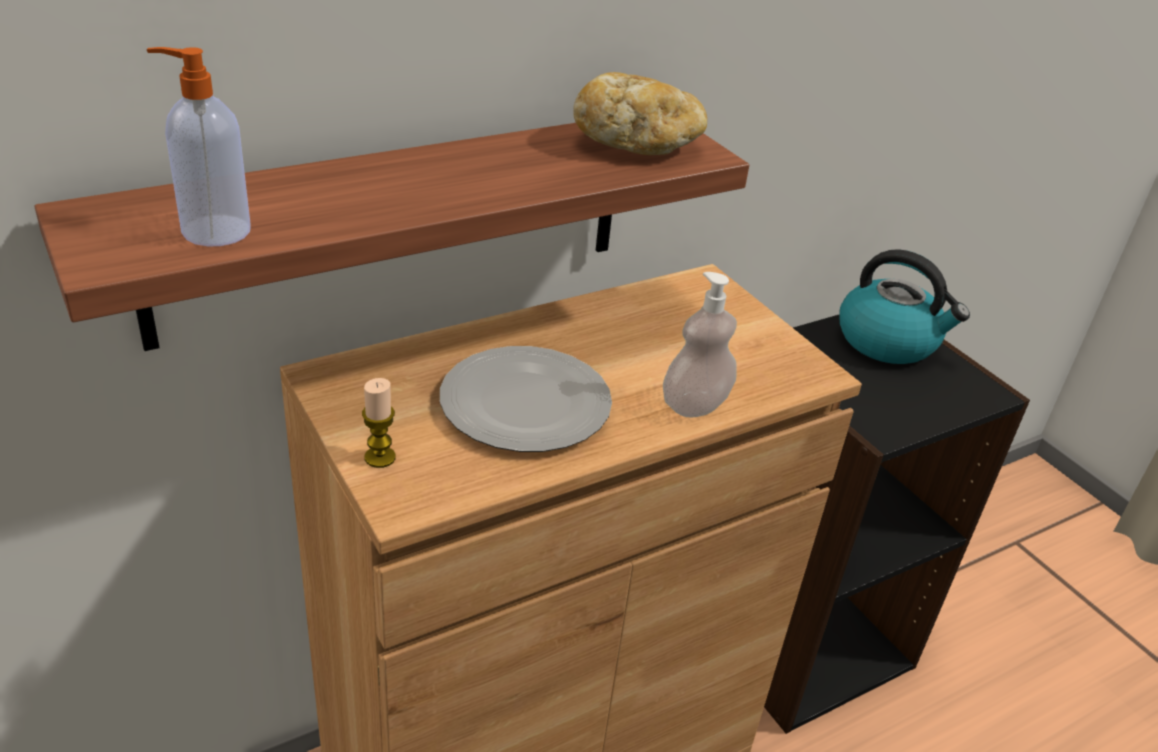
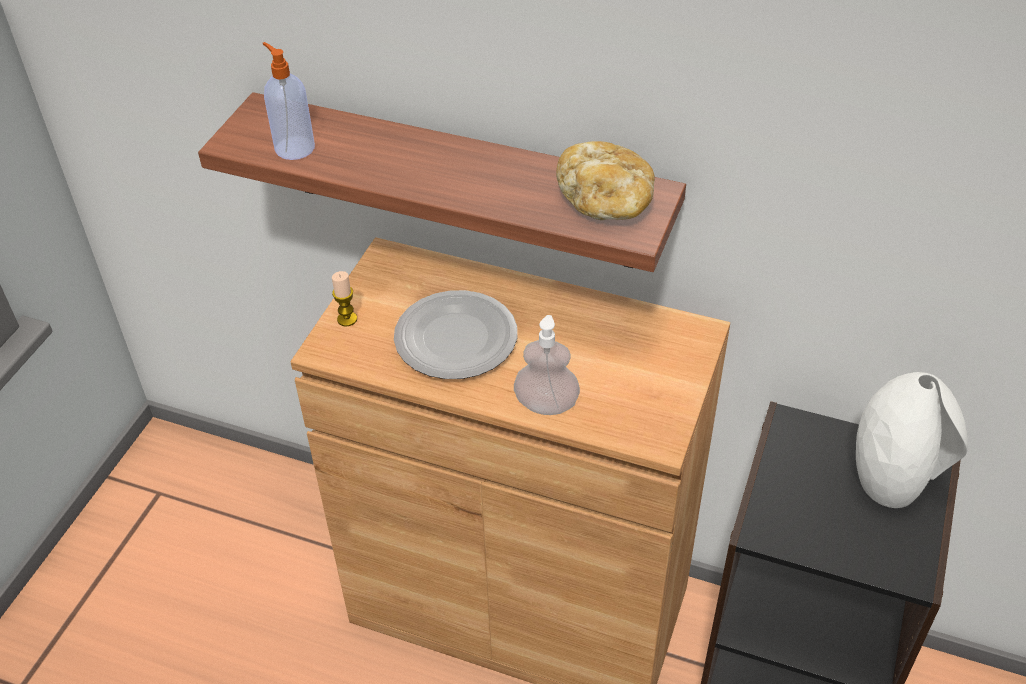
camera: 55 degrees right, 10 degrees up
kettle [839,249,970,364] -> white vase [856,372,968,508]

